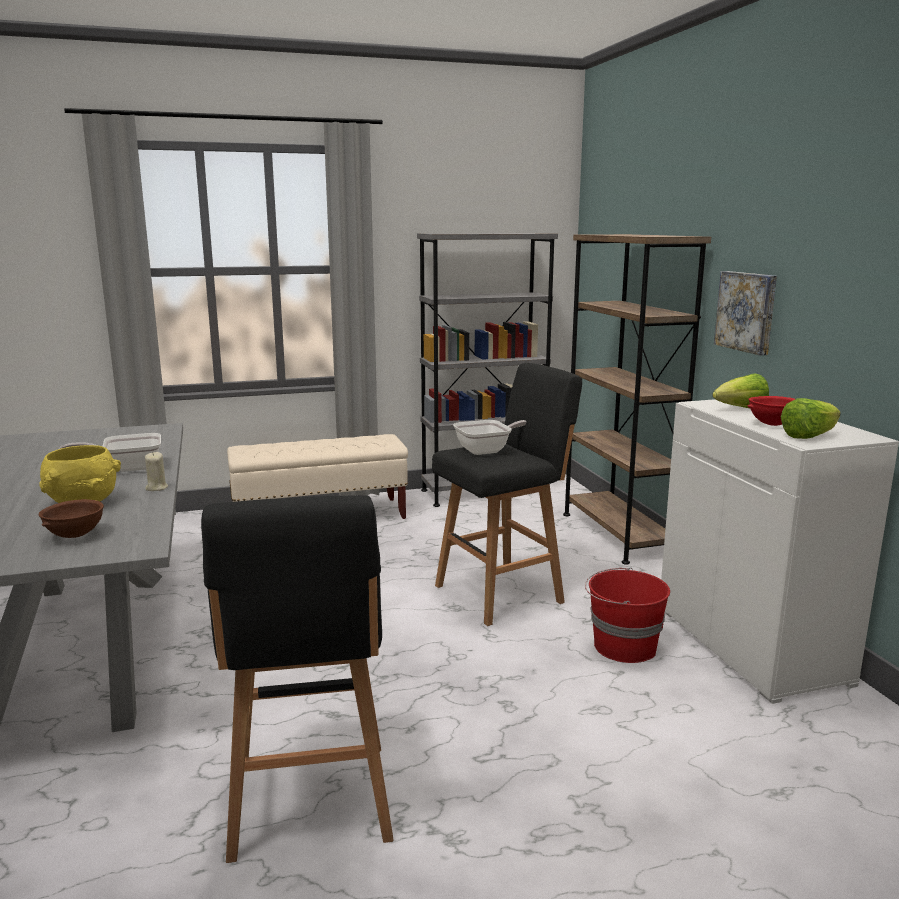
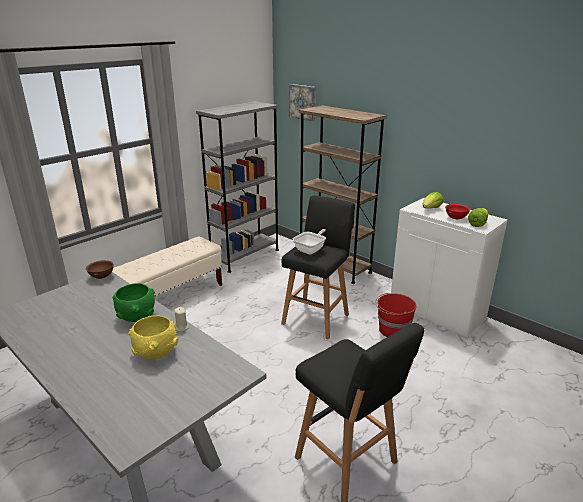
camera: 30 degrees left, 10 degrees up
brown bowl [39,499,104,538] -> brown bowl moved to [86,260,114,279]
frying pan [59,433,161,472] -> green bowl [112,283,155,322]
picture [714,271,777,355] -> picture moved to [289,84,316,121]

